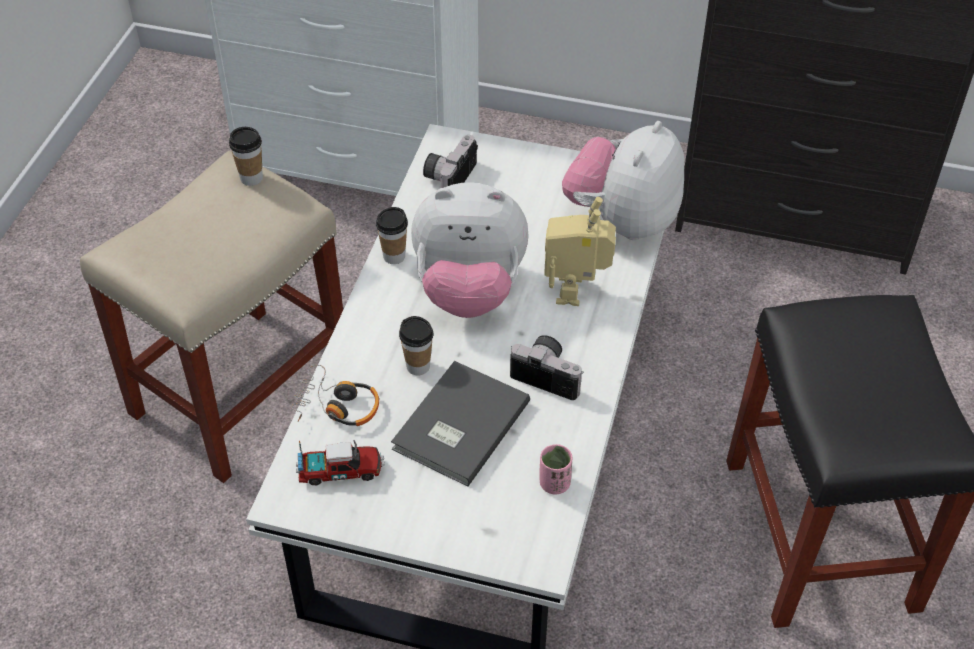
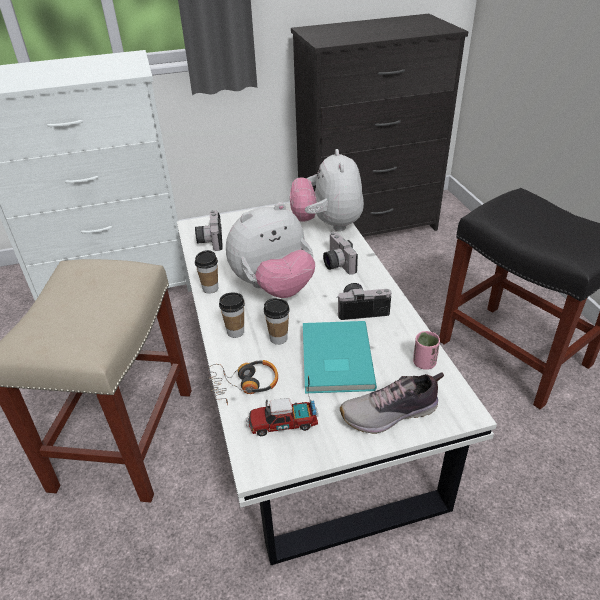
camera: 30 degrees left, 10 degrees down
cup [229,127,263,186] -> cup moved to [219,293,245,338]
toy truck [296,440,385,485] -> toy truck turned 150 degrees counterclockwise [246,376,318,437]
grey book [391,361,530,487] -> turquoise book [303,321,377,393]
toy robot [544,197,616,306] -> camera [323,232,358,275]
none -> shoe [340,372,444,434]

